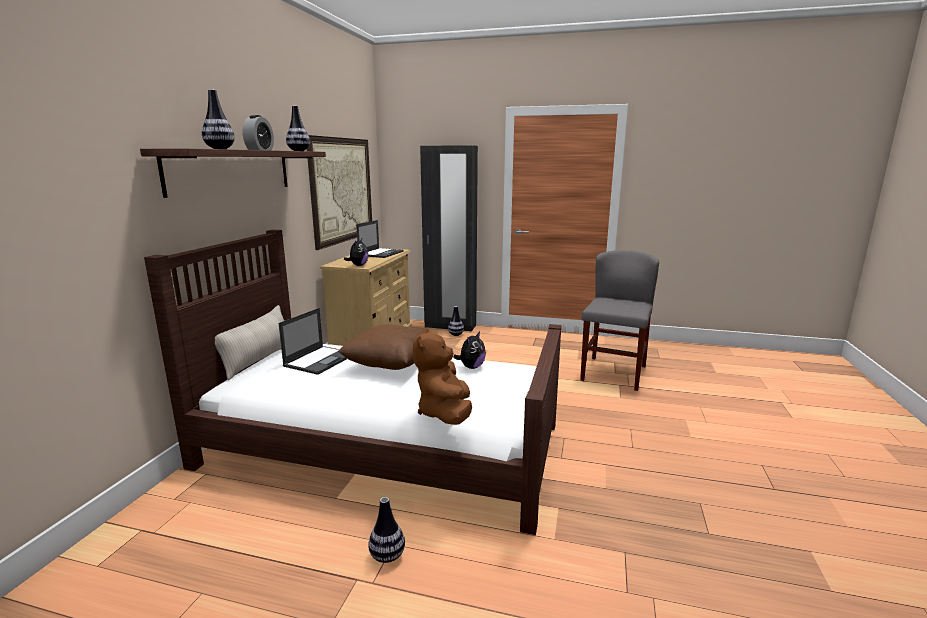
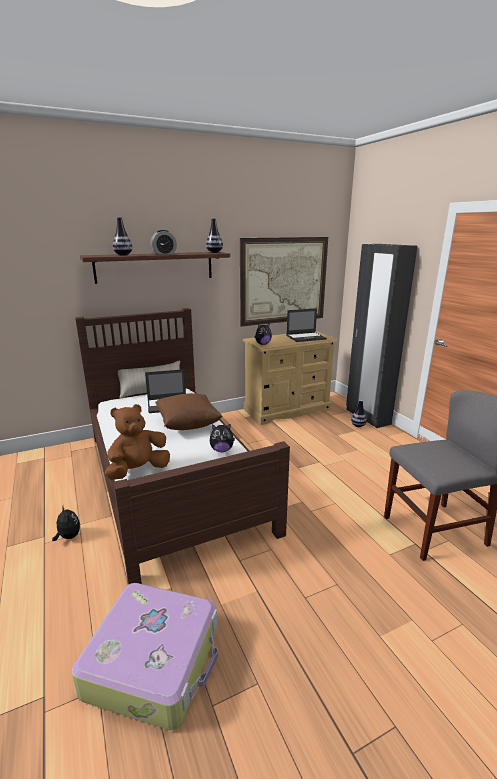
camera: 50 degrees right, 5 degrees up
vase [368,497,405,563] -> plush toy [52,506,80,541]
none -> suitcase [72,583,218,730]

